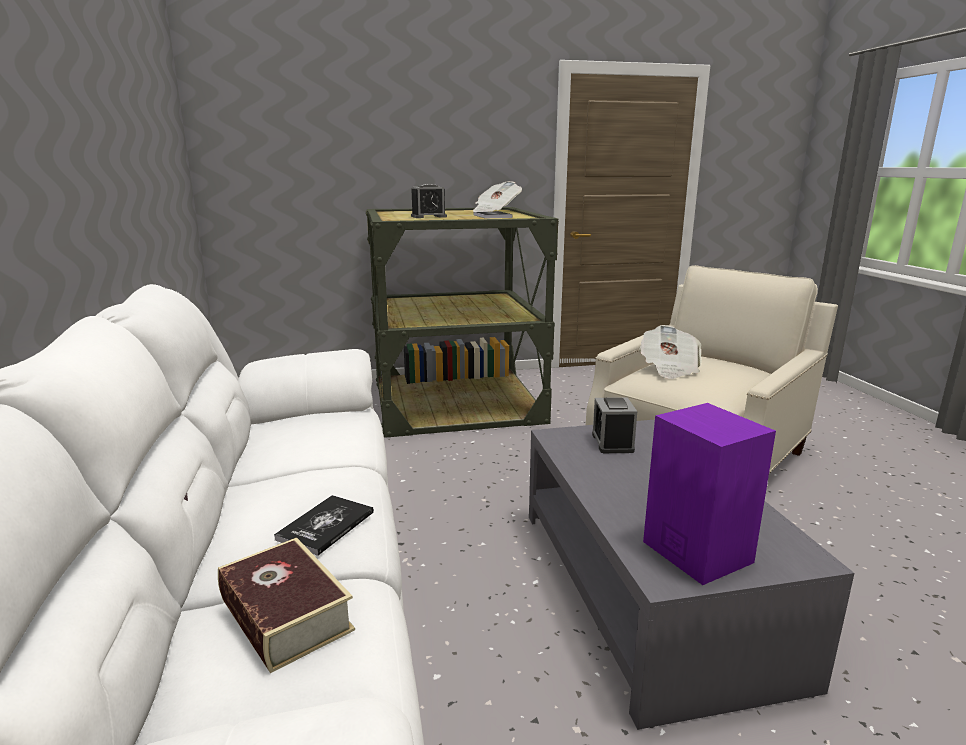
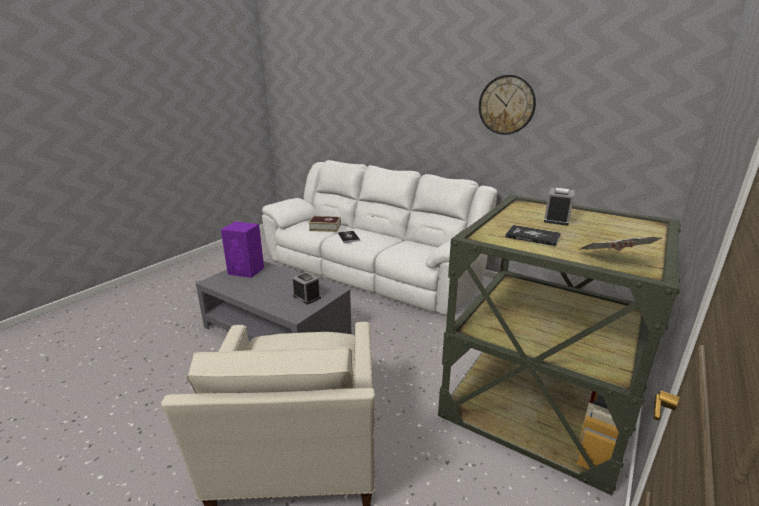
camera: 135 degrees right, 5 degrees up
newspaper [639,325,702,379] -> none
none -> wall clock [479,75,536,135]

